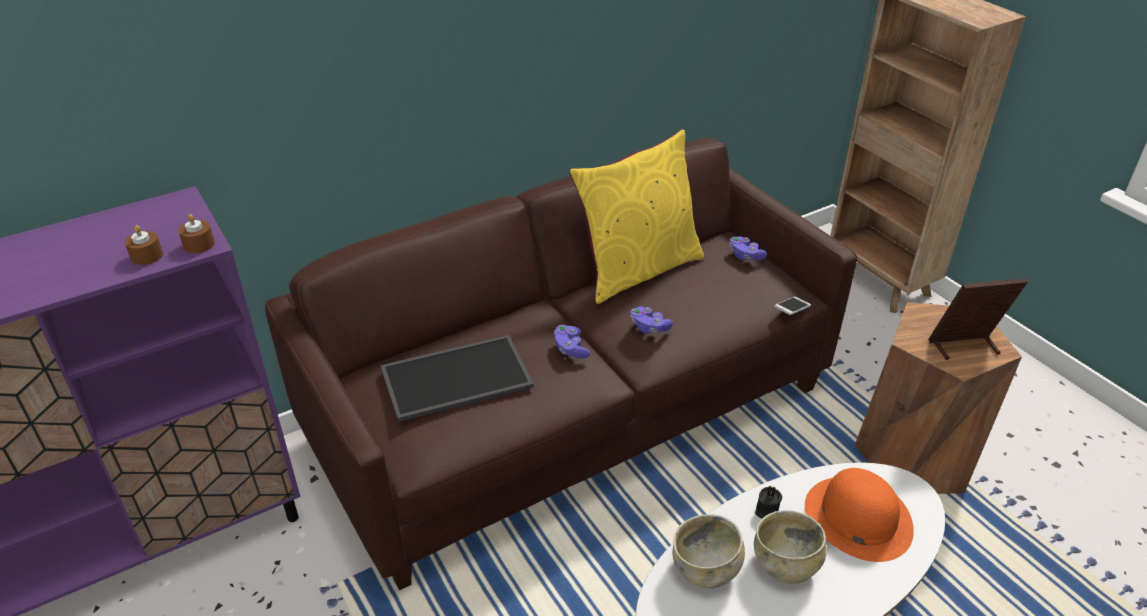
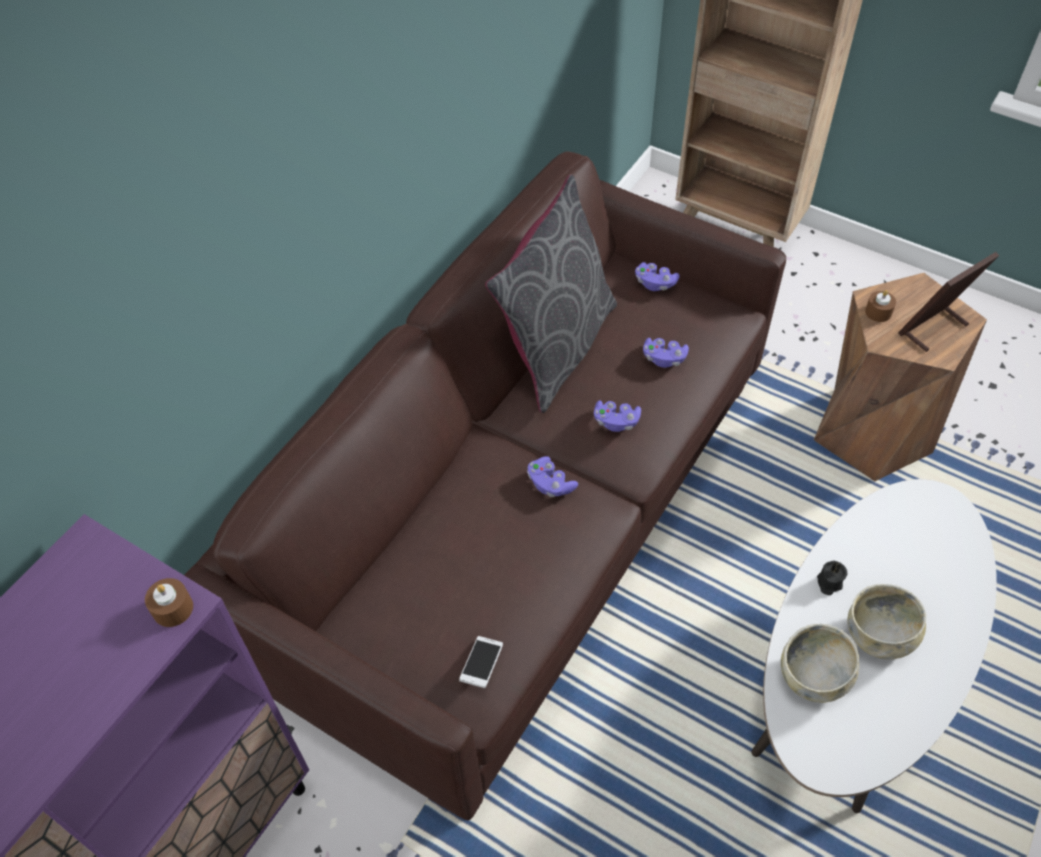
camera: 25 degrees left, 15 degrees up
brown candle [125,225,163,265] -> brown candle moved to [865,290,896,322]
tray [380,335,534,422] -> none
yellow pillow [569,130,704,304] -> grey pillow [485,174,617,413]
phone [774,297,811,315] -> phone moved to [459,636,503,688]
orange hat [805,468,914,562] -> none
none -> purple game controller [643,338,689,368]

